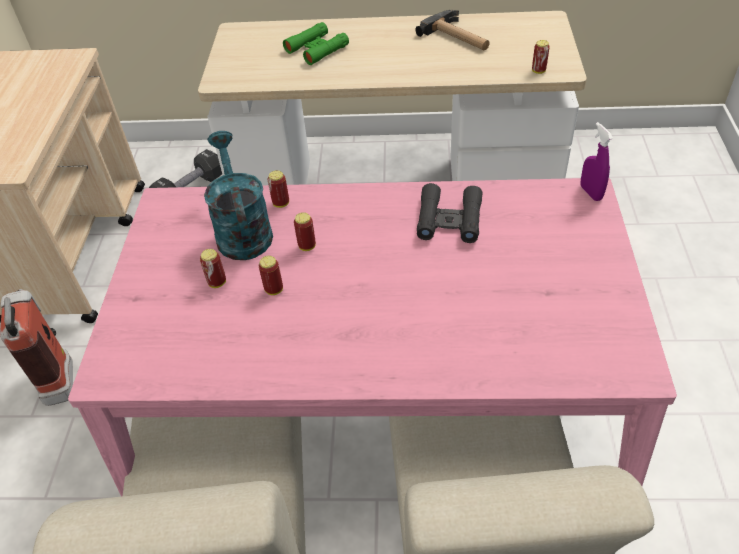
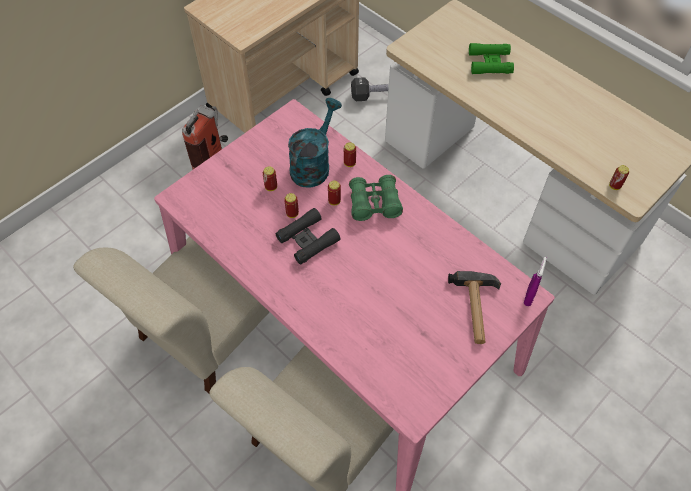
camera: 40 degrees right, 10 degrees up
hammer [416,10,490,50] -> hammer moved to [448,271,501,344]
black binoculars [417,183,483,243] -> black binoculars moved to [275,208,340,265]
none -> green binoculars [349,175,403,221]

